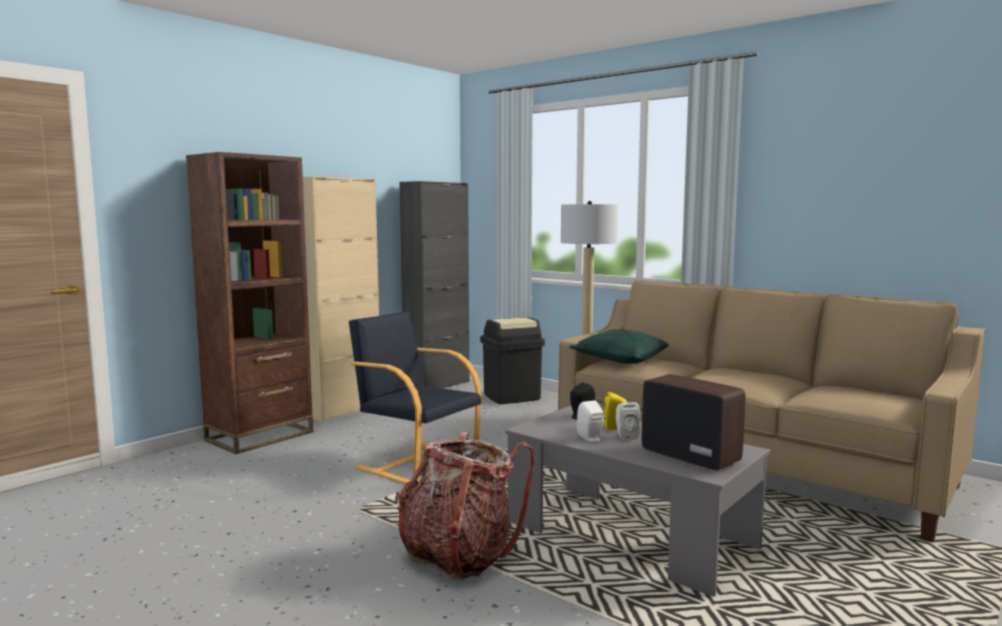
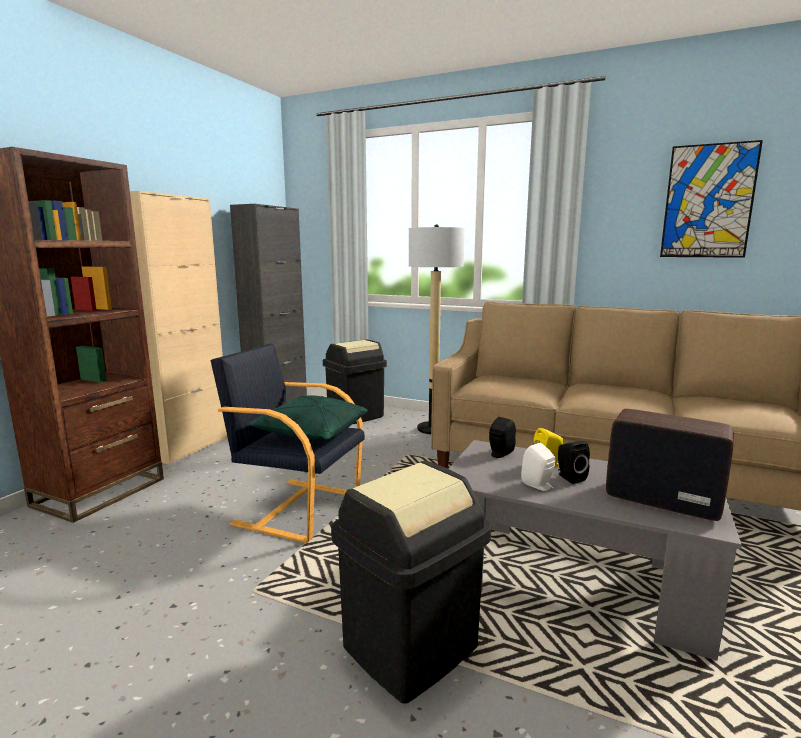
camera: 15 degrees left, 5 degrees up
backpack [397,431,535,580] -> black trash can [331,461,491,704]
green pillow [569,330,669,364] -> green pillow moved to [248,395,368,441]
white speaker [616,402,641,440] -> black speaker [558,441,590,484]
none -> picture [660,140,763,258]

